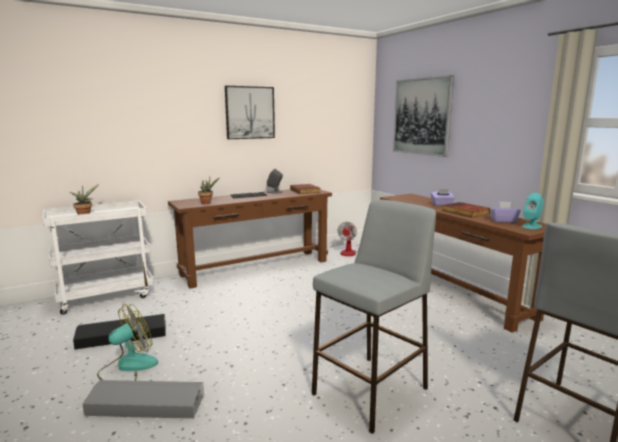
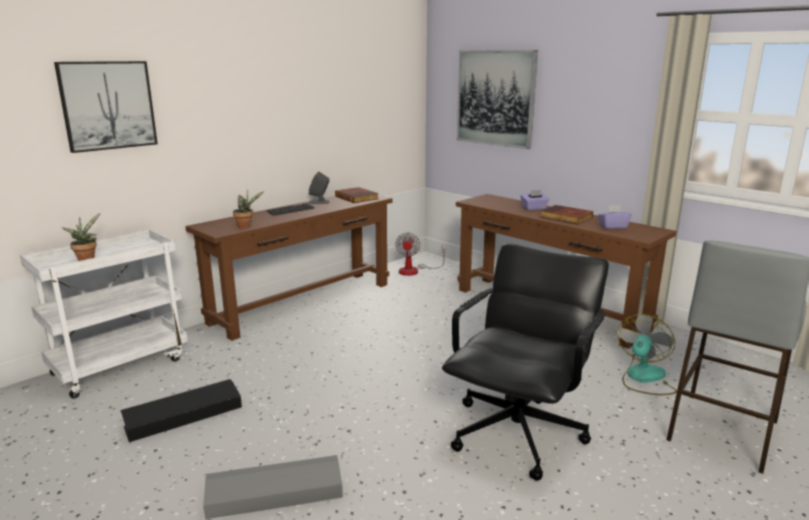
camera: 15 degrees left, 5 degrees up
fan [97,304,158,381] -> fan moved to [617,314,677,395]
picture [225,86,275,139] -> picture moved to [54,61,158,153]
grey stool [312,199,436,434] -> black office chair [442,243,609,481]
turquoise speaker [522,193,544,229] -> none

